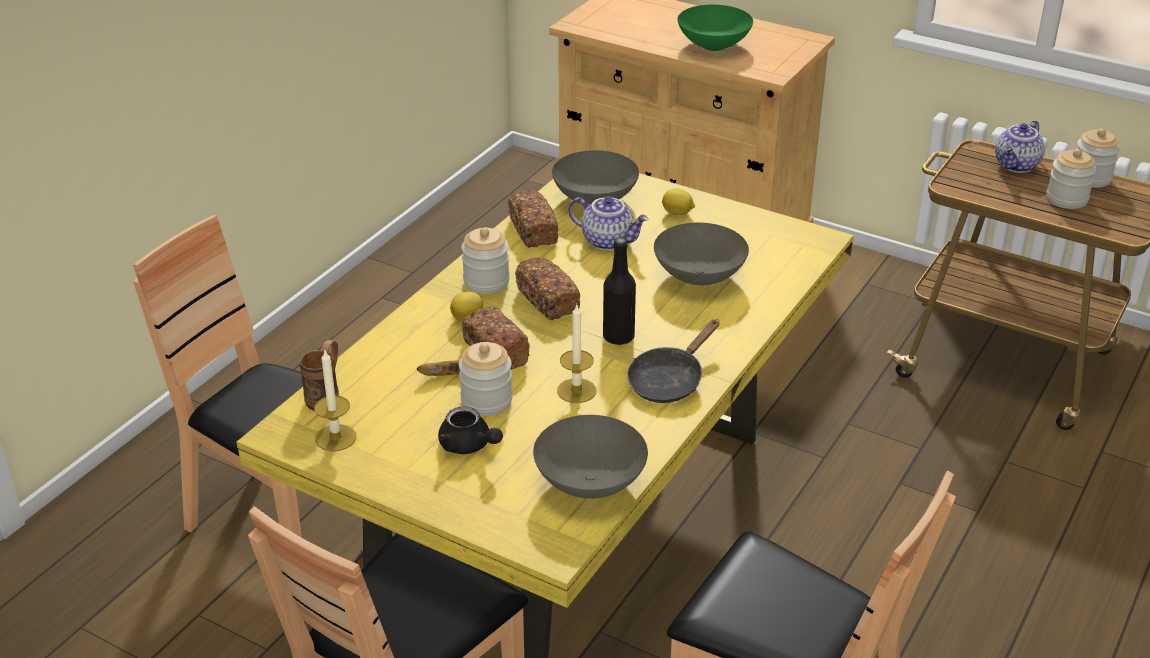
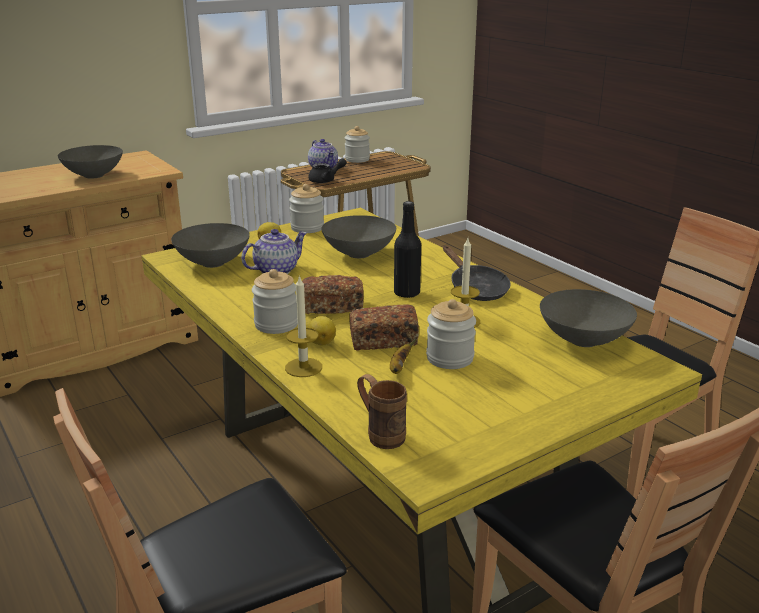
camera: 65 degrees left, 10 degrees down
candle [314,350,356,452] -> candle moved to [285,275,322,377]
black teapot [438,406,503,454] -> black teapot moved to [308,158,347,183]
bread [508,190,558,248] -> none
green bowl [677,5,753,51] -> grey bowl [58,145,123,179]
jar [1047,149,1096,209] -> jar moved to [289,184,324,233]

